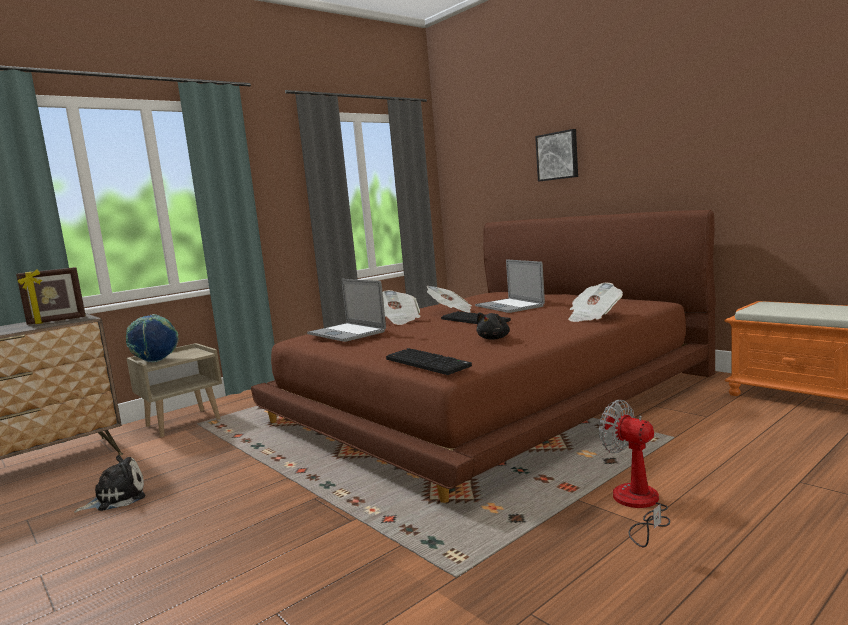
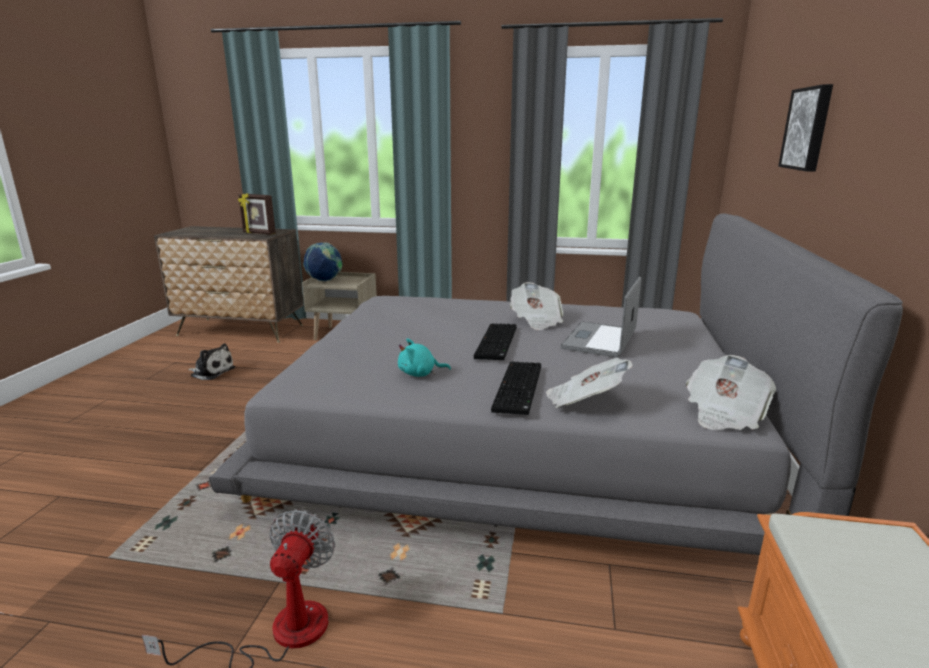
camera: 50 degrees right, 10 degrees up
brown bed [251,209,716,503] -> grey bed [209,213,903,555]
laptop [307,279,386,342] -> none
newspaper [383,290,421,325] -> newspaper moved to [686,355,776,430]
keyboard [386,348,472,375] -> keyboard moved to [491,362,541,415]
black plush toy [477,312,510,340] -> turquoise plush toy [398,338,451,377]

